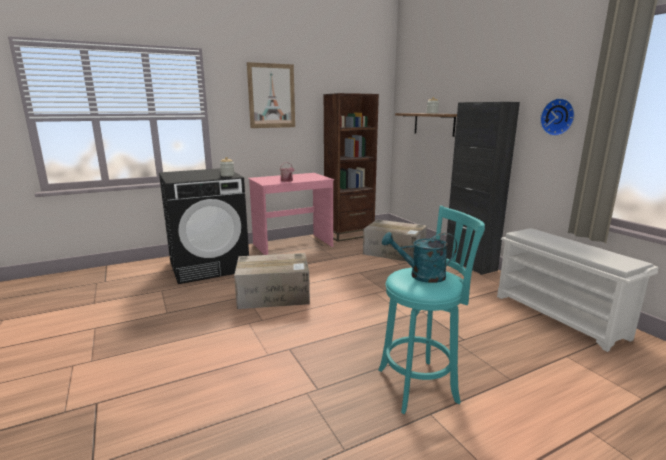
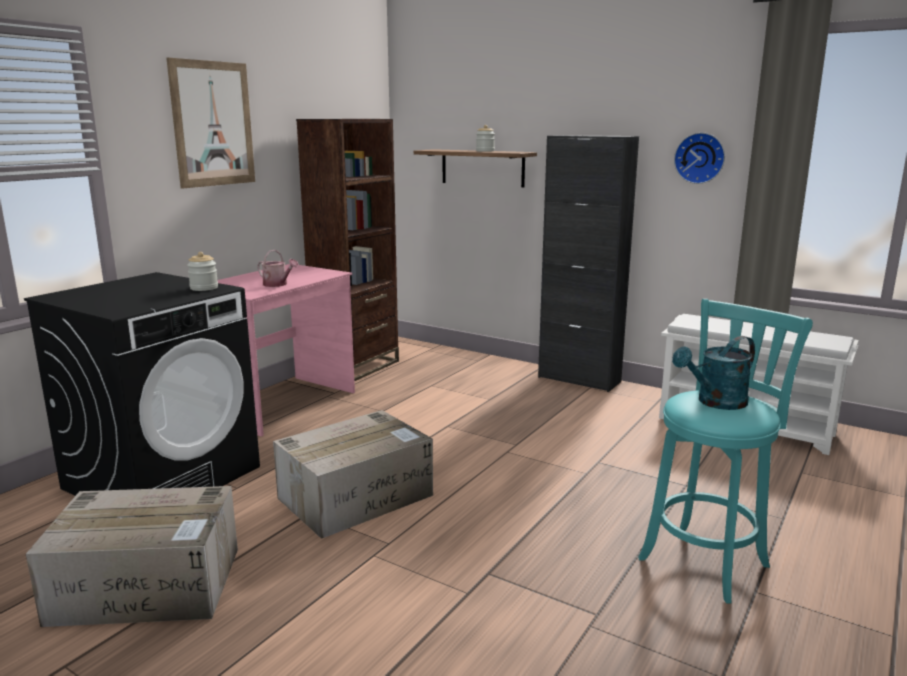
camera: 30 degrees left, 0 degrees up
cardboard box [363,219,427,262] -> cardboard box moved to [26,486,238,627]

